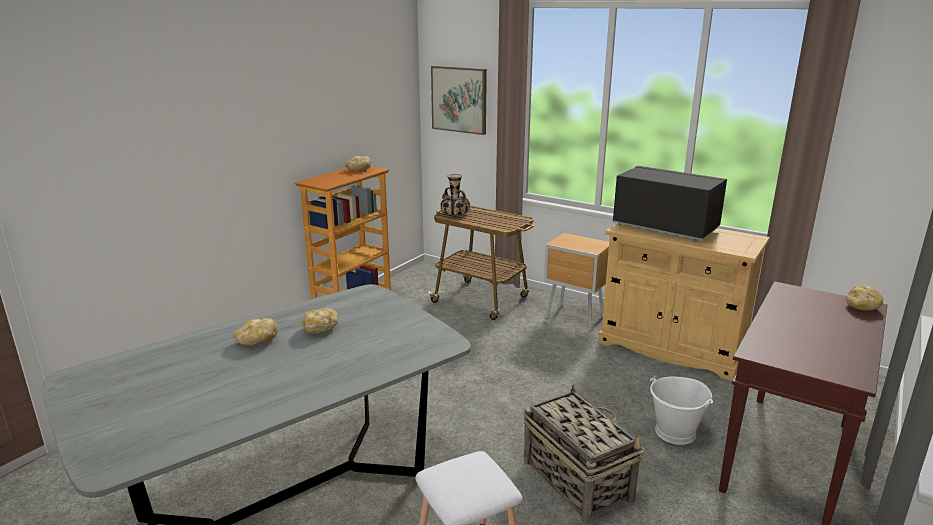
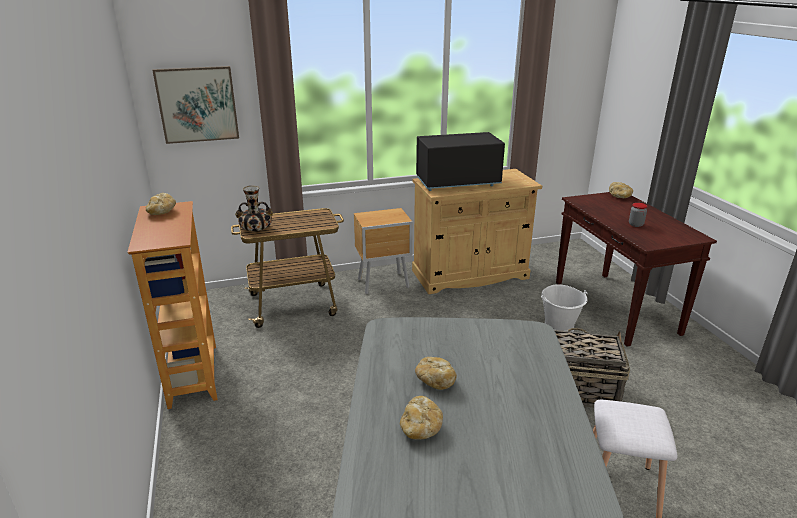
camera: 50 degrees left, 5 degrees up
none -> jar [629,203,647,227]

